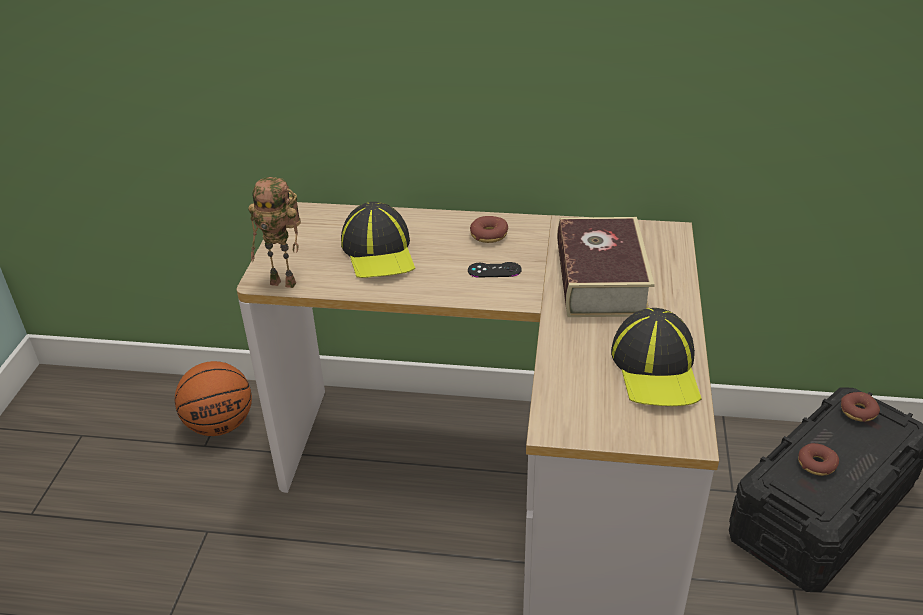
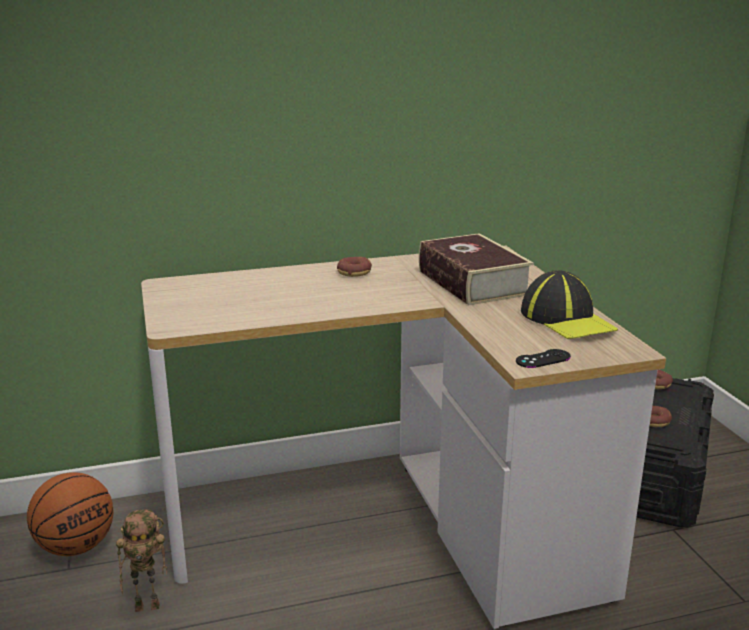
camera: 25 degrees left, 15 degrees down
toy robot [248,177,301,288] -> toy robot moved to [116,509,167,612]
cap [341,202,415,278] -> none
black game controller [468,262,522,278] -> black game controller moved to [516,349,571,368]

